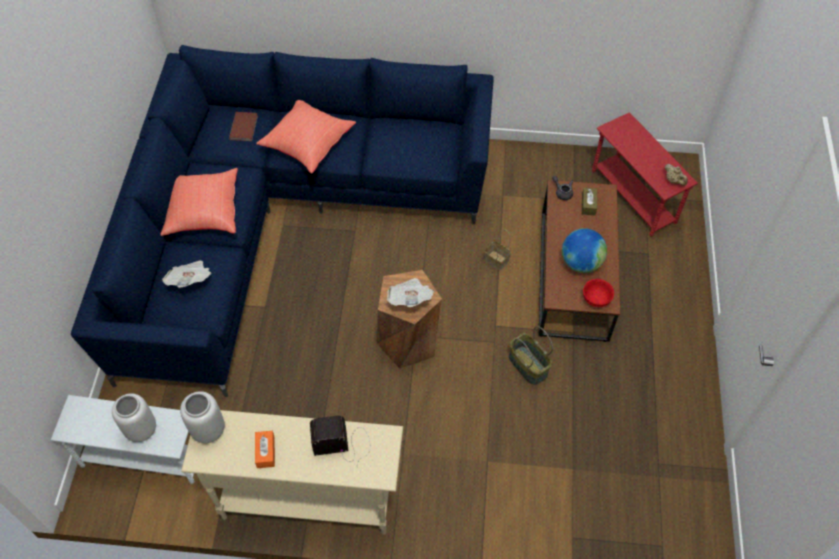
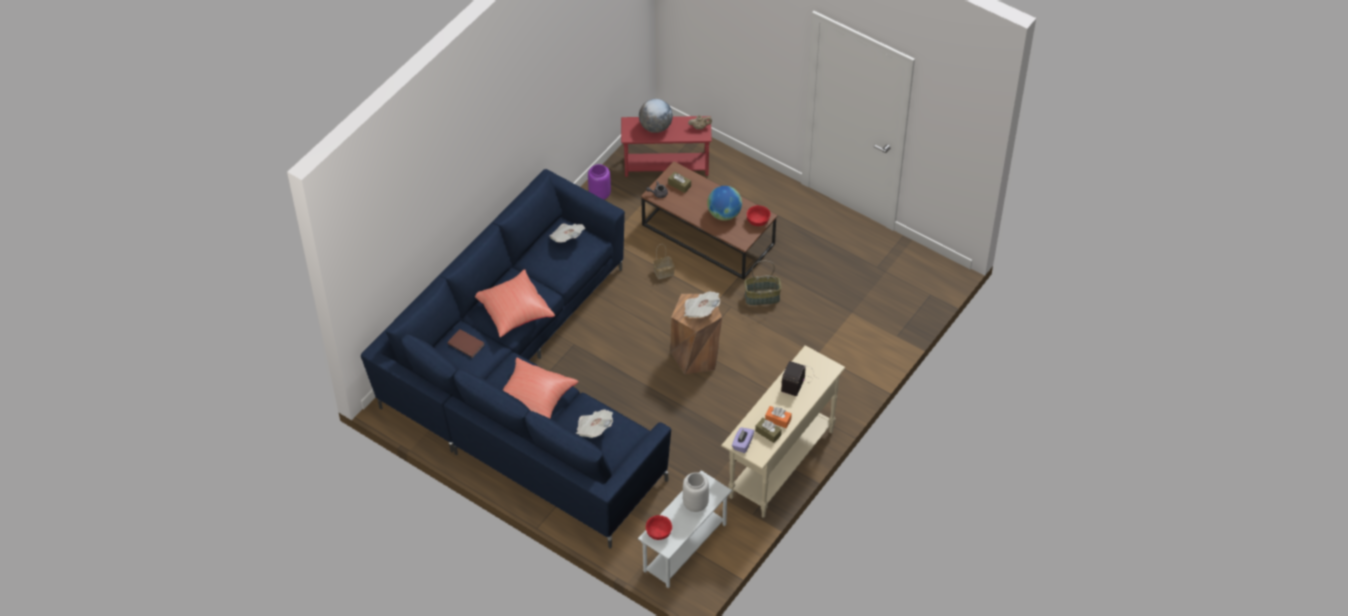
camera: 60 degrees left, 5 degrees down
grey vase [180,391,225,443] -> purple tissue box [732,427,754,453]
none -> newspaper [549,224,585,243]
none -> purple vase [588,164,611,200]
none -> globe [639,99,673,133]
none -> red bowl [646,515,672,540]
none -> brown tissue box [755,418,782,443]

